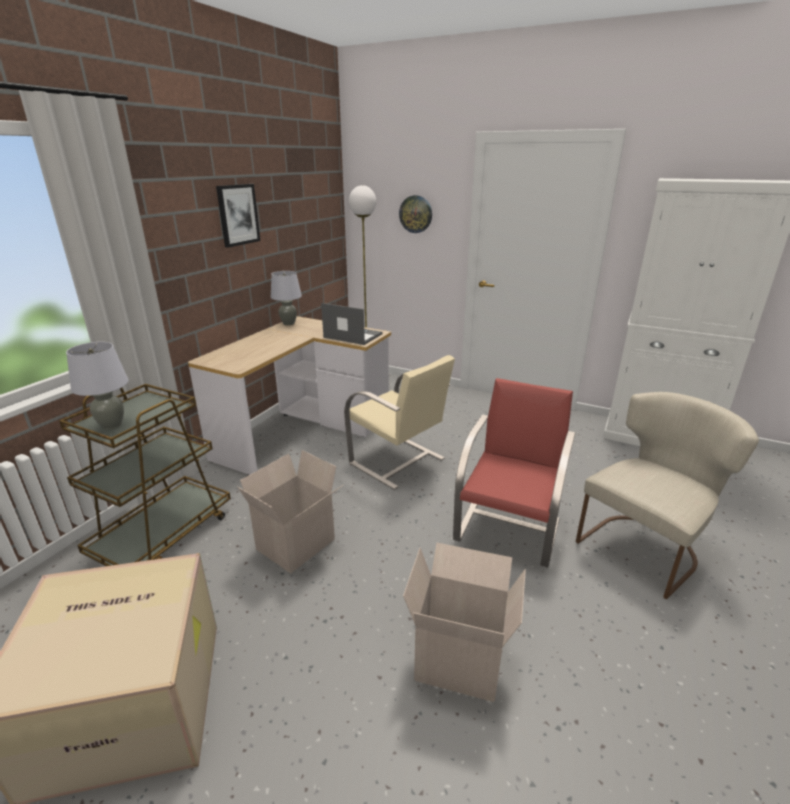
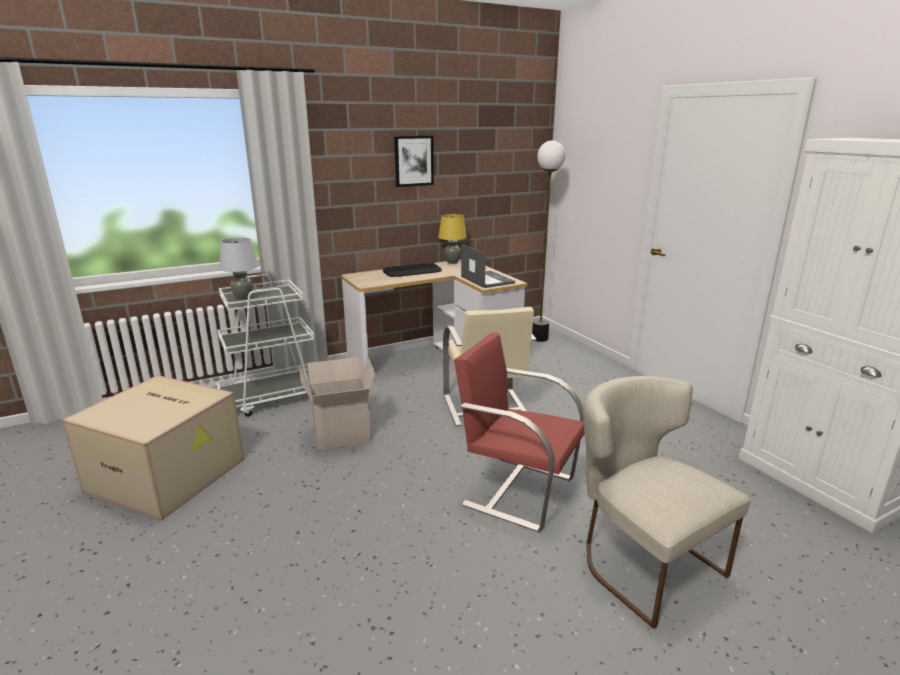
camera: 35 degrees right, 5 degrees down
brown cart [59,384,231,566] -> white cart [217,274,314,417]
grey table lamp [271,271,302,325] -> yellow table lamp [438,214,467,264]
wall clock [399,195,432,233] -> none
cardboard box [403,543,526,702] -> none
red chair [453,378,575,568] -> red chair turned 120 degrees counterclockwise [454,333,584,532]
beige chair [576,392,759,599] -> beige chair turned 120 degrees counterclockwise [583,376,751,629]
none -> keyboard [383,263,442,277]

